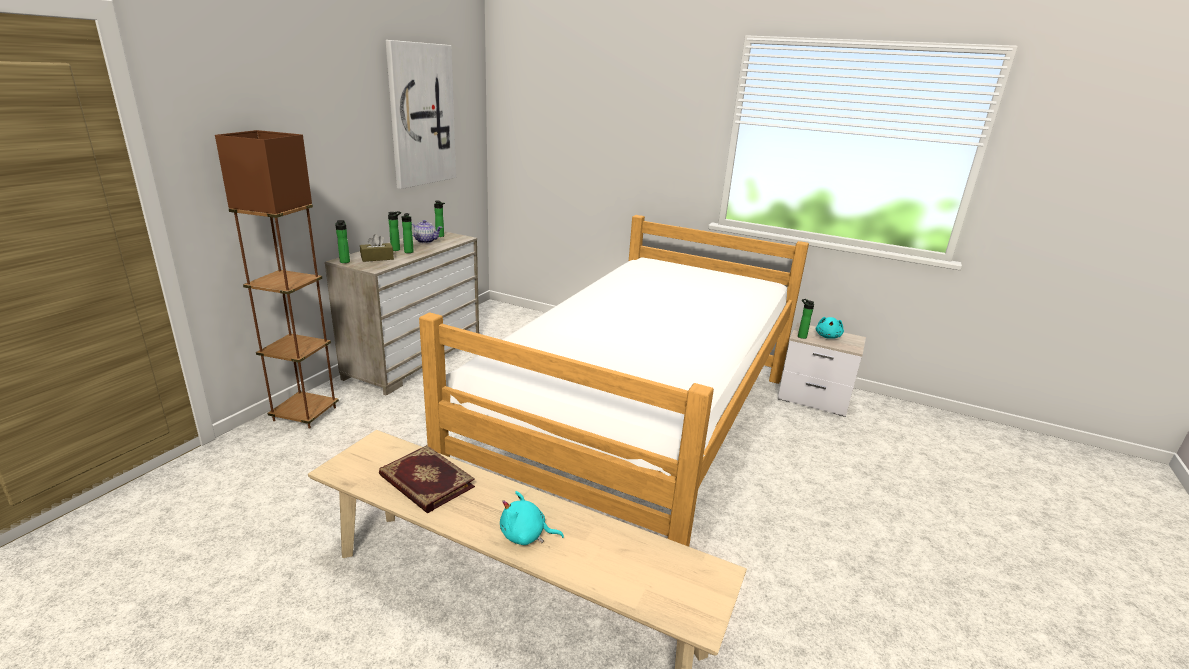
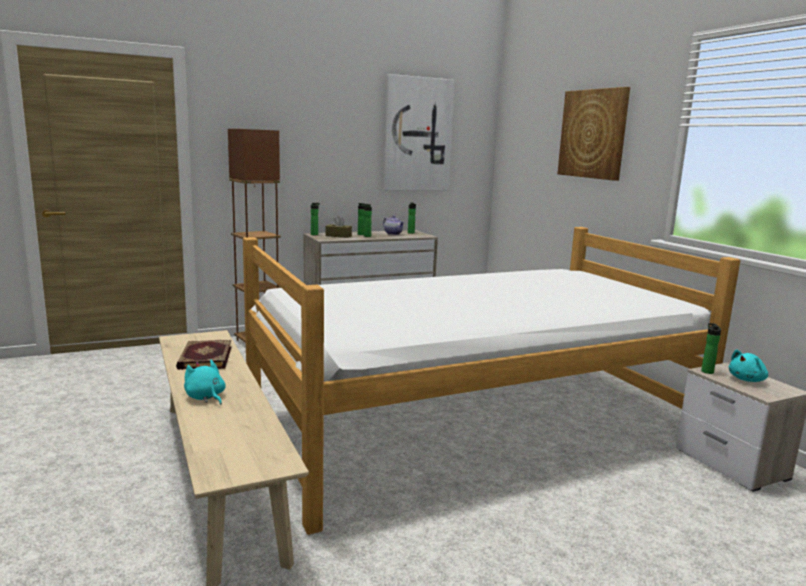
camera: 40 degrees right, 10 degrees down
none -> picture [557,87,630,181]

